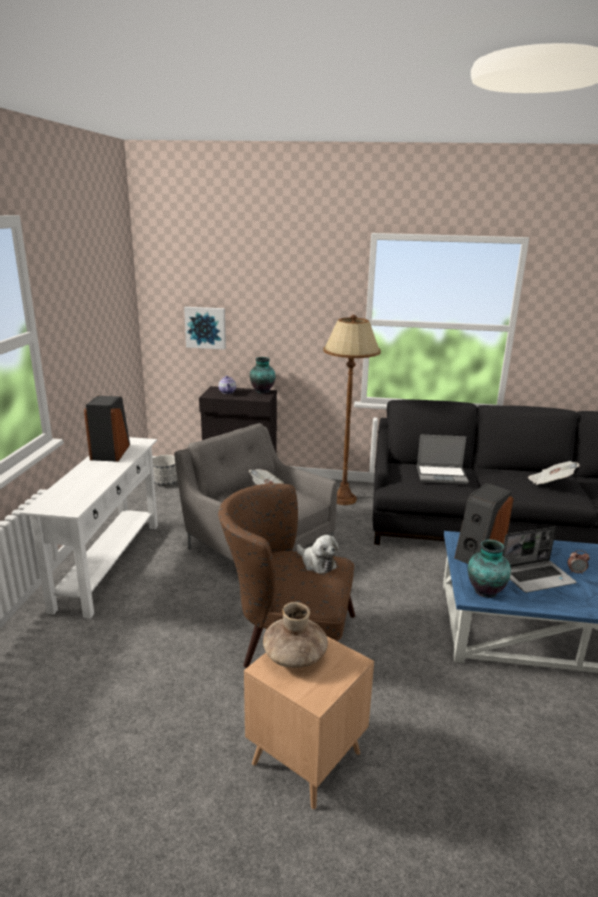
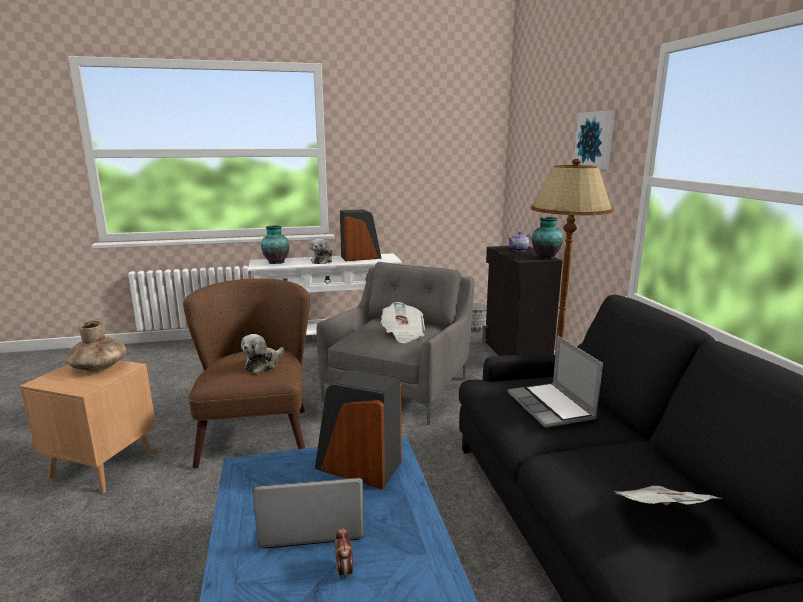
camera: 70 degrees right, 5 degrees down
picture [184,307,226,350] -> picture moved to [574,110,615,169]
vase [468,539,511,598] -> vase moved to [261,225,289,264]
laptop [502,527,577,593] -> laptop turned 120 degrees clockwise [252,478,364,549]
none -> plush toy [310,239,333,264]

